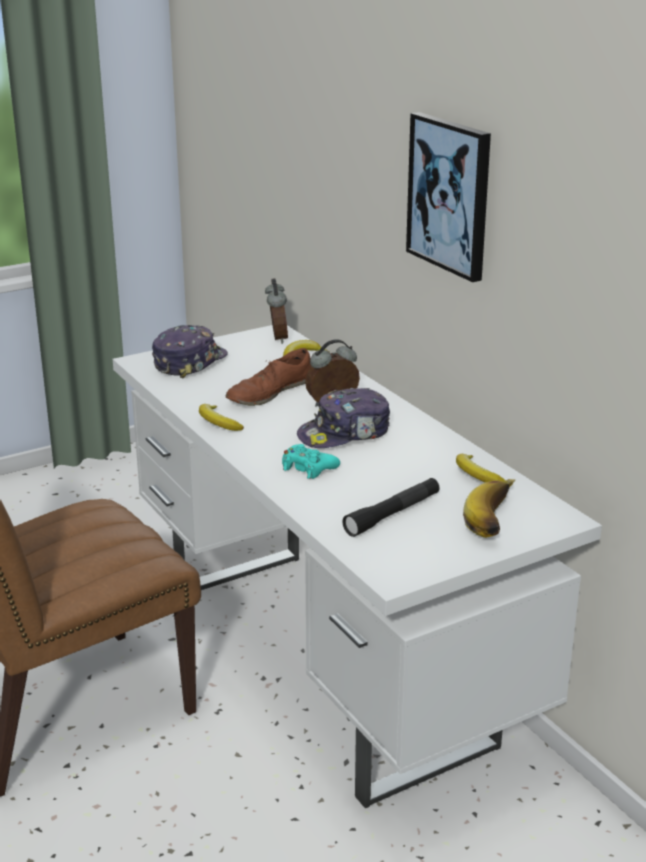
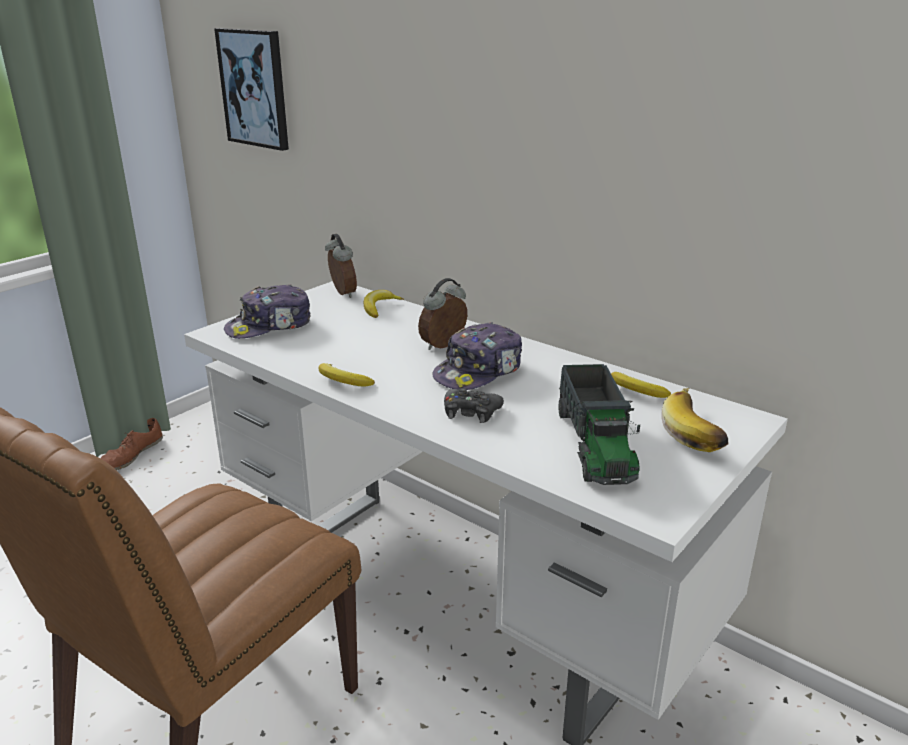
camera: 20 degrees left, 0 degrees up
cap [152,325,228,379] -> cap turned 135 degrees counterclockwise [224,284,311,339]
brown shoe [226,348,311,406] -> brown shoe moved to [101,418,163,470]
turquoise game controller [282,444,340,479] -> black game controller [444,388,504,423]
black flashlight [342,478,440,537] -> toy truck [559,364,640,485]
picture [406,112,491,282] -> picture moved to [214,28,289,151]

